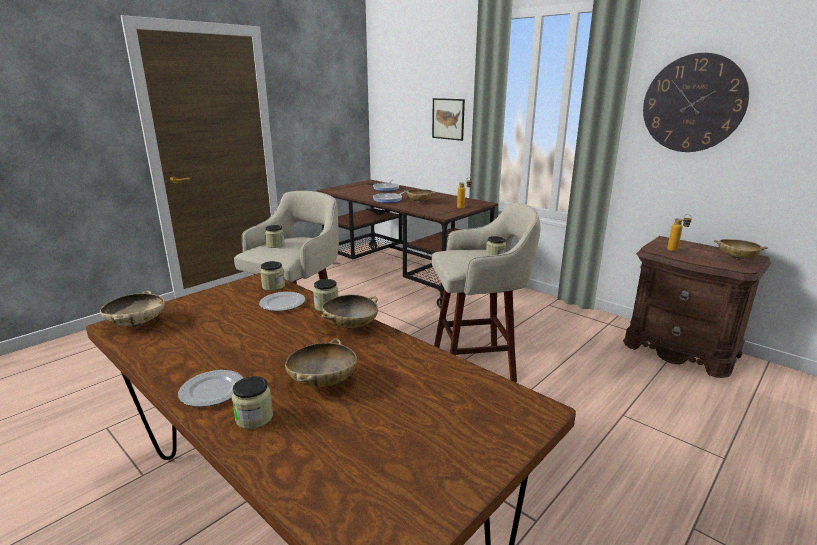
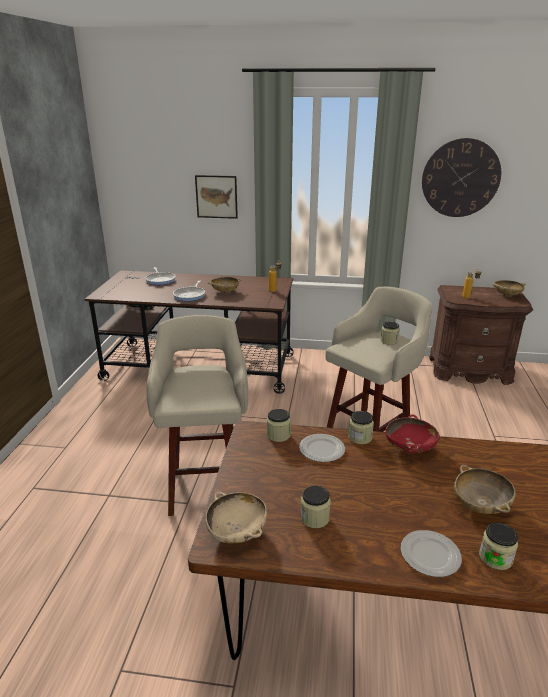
camera: 35 degrees left, 5 degrees up
jar [265,225,285,248] -> jar moved to [300,485,331,528]
beige bowl [321,295,378,329] -> red bowl [385,414,440,453]

